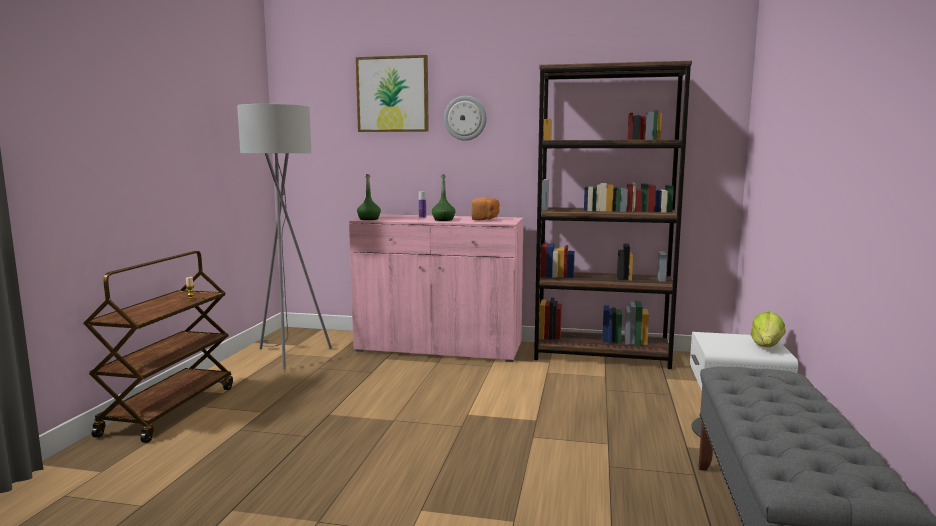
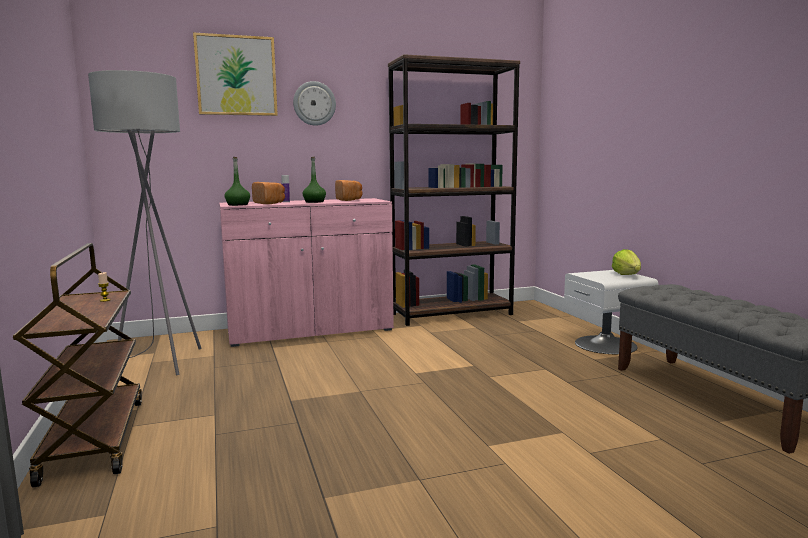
camera: 30 degrees left, 0 degrees up
none -> bread [252,182,285,204]

